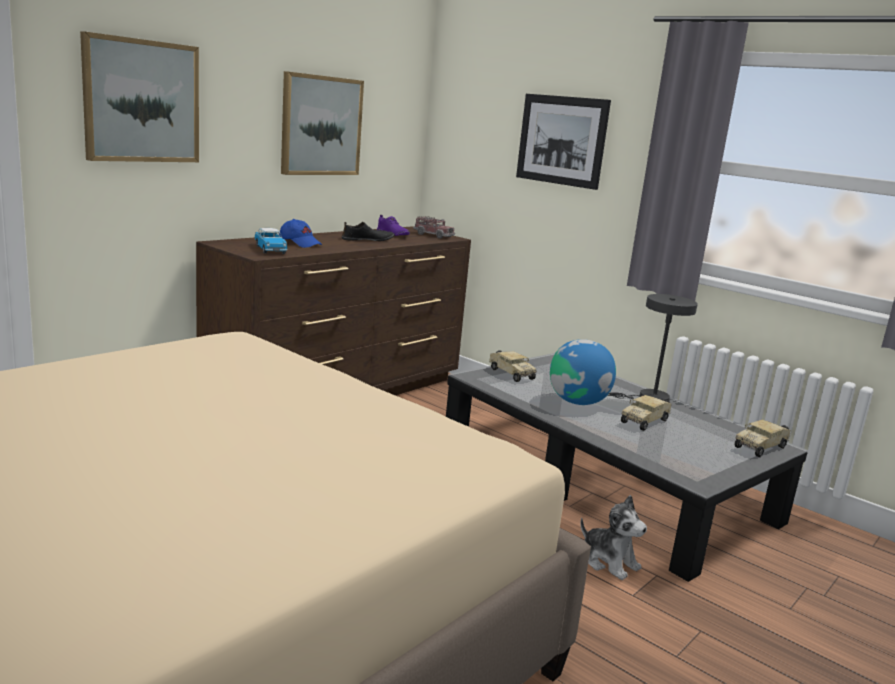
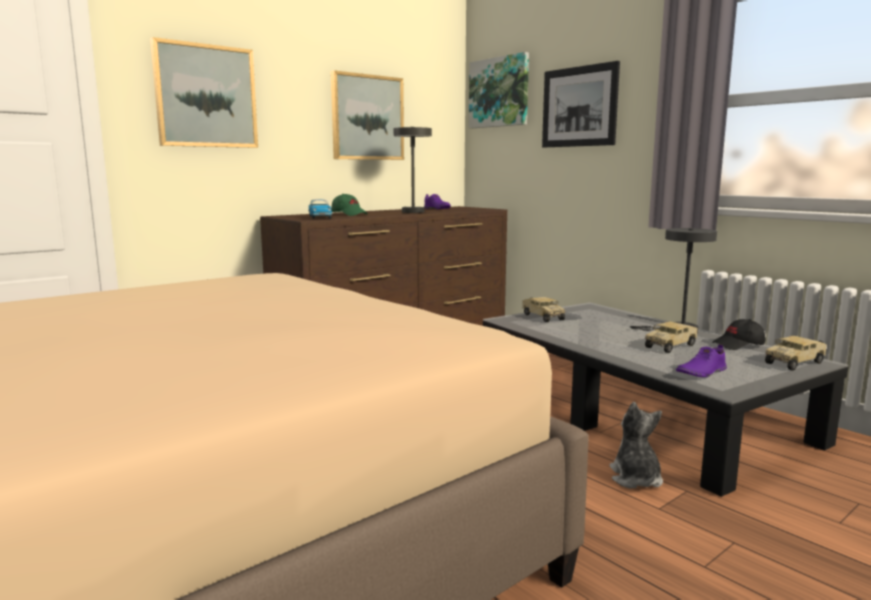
camera: 10 degrees right, 5 degrees down
blue cap [279,219,322,248] -> green cap [331,194,368,216]
black shoe [342,222,394,241] -> grey table lamp [394,127,432,213]
toy truck [413,216,455,239] -> none
globe [550,339,616,405] -> none
plush toy [581,495,647,580] -> plush toy turned 150 degrees counterclockwise [609,402,663,489]
none -> picture [469,52,529,128]
none -> purple shoe [676,344,727,377]
none -> black cap [712,319,765,350]

